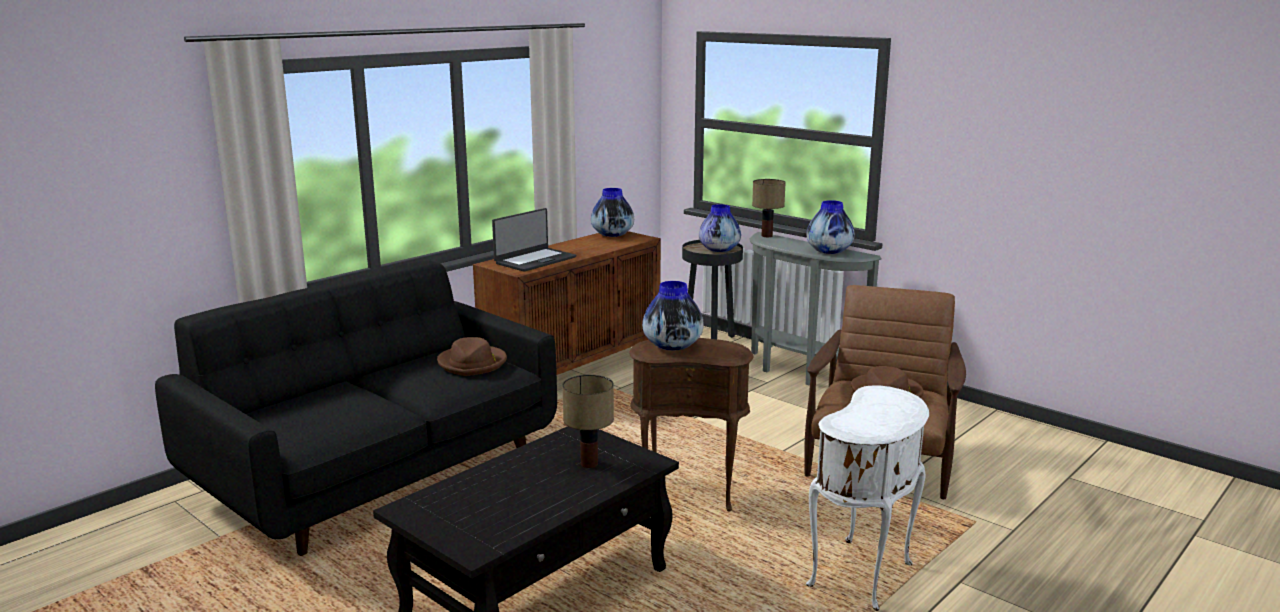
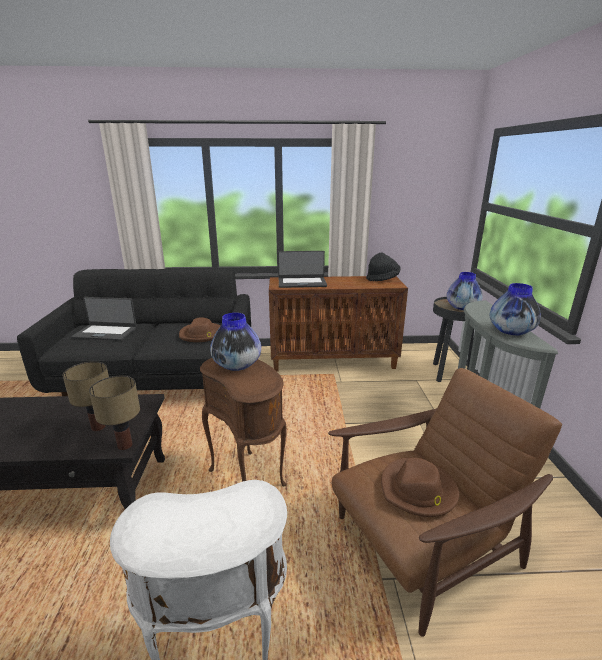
camera: 45 degrees right, 5 degrees up
vase [591,188,634,237] -> black hat [366,253,401,281]
table lamp [752,179,786,237] -> table lamp moved to [89,376,140,450]
none -> laptop [71,297,137,341]

